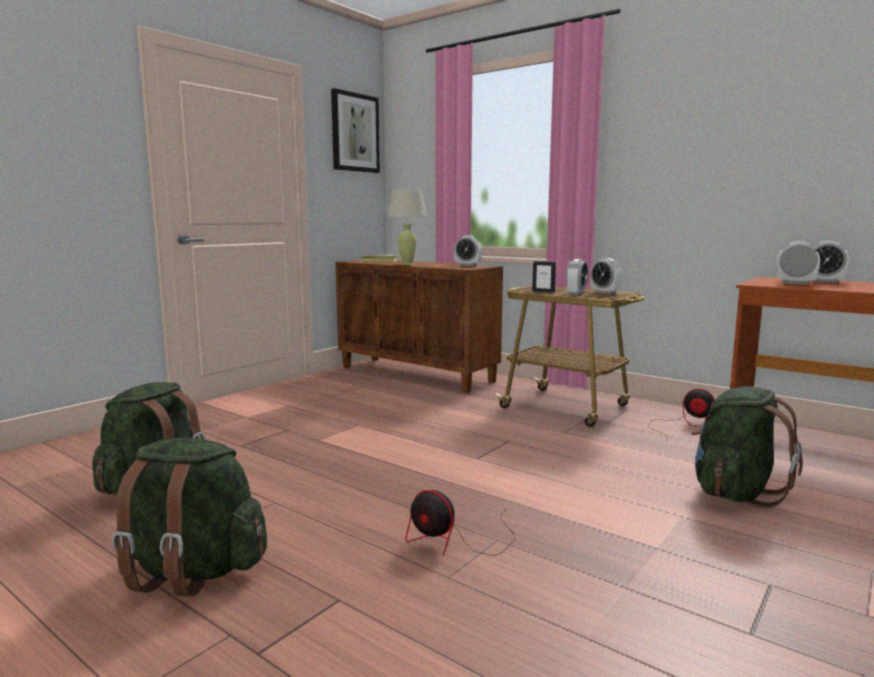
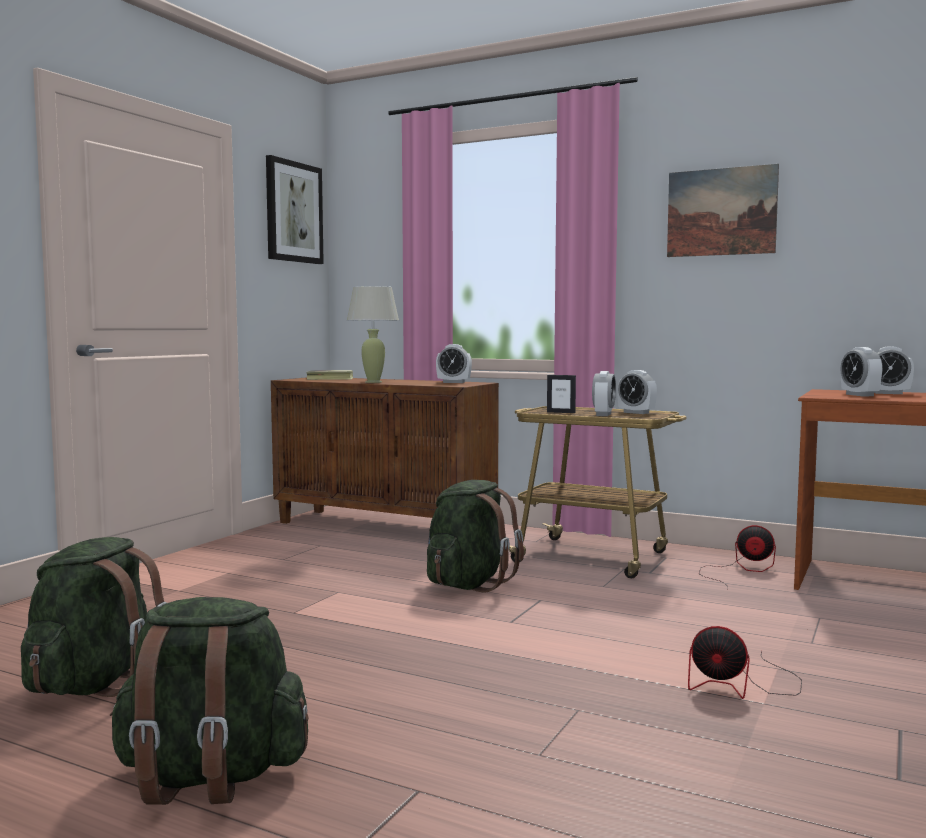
camera: 10 degrees left, 5 degrees down
fan [405,490,515,556] -> fan moved to [688,626,802,699]
green backpack [691,386,803,508] -> green backpack moved to [427,480,524,593]
alarm clock [776,241,820,285] -> alarm clock turned 120 degrees counterclockwise [841,347,883,397]
none -> picture [667,164,779,257]

